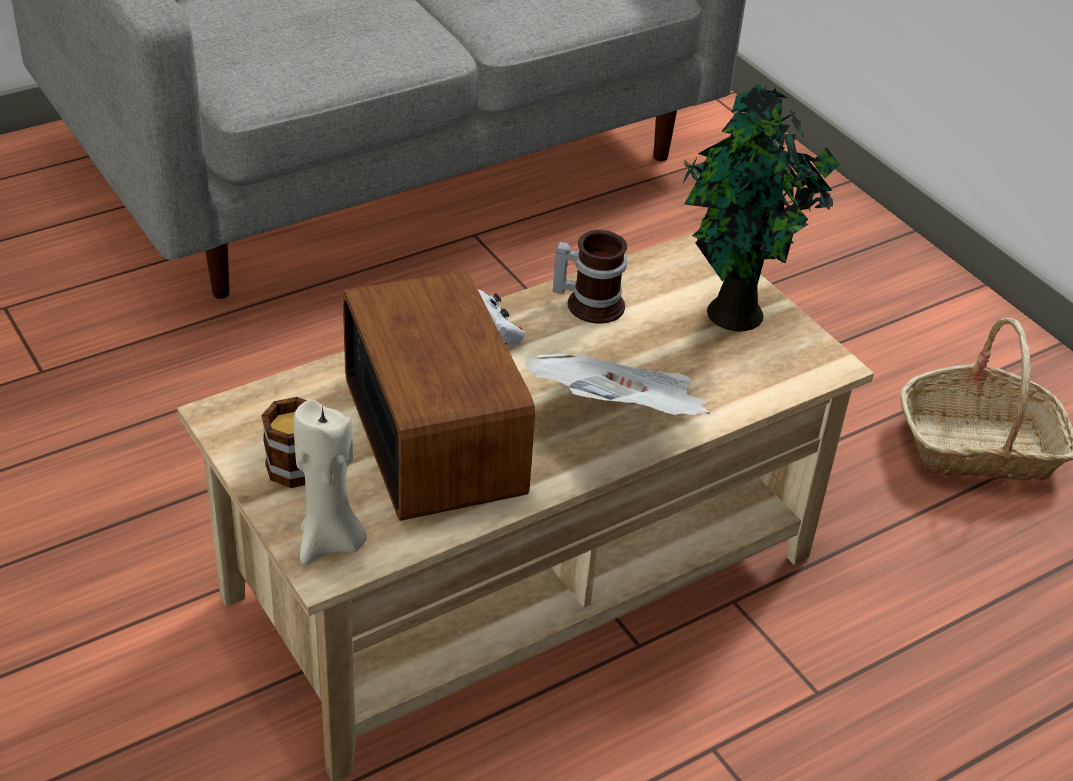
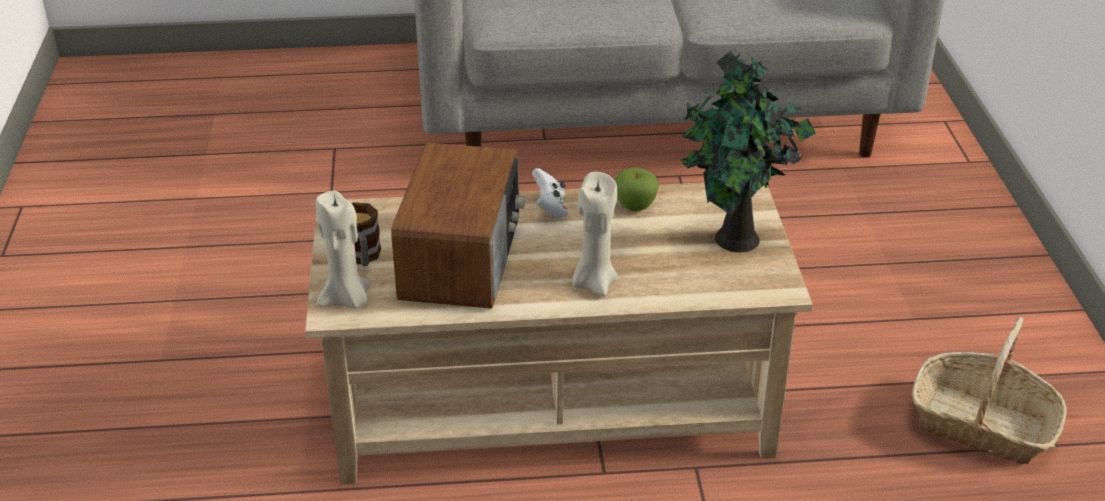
camera: 30 degrees right, 5 degrees down
newspaper [525,353,710,415] -> beige candle [572,172,618,297]
mug [553,230,627,324] -> apple [615,168,659,212]

